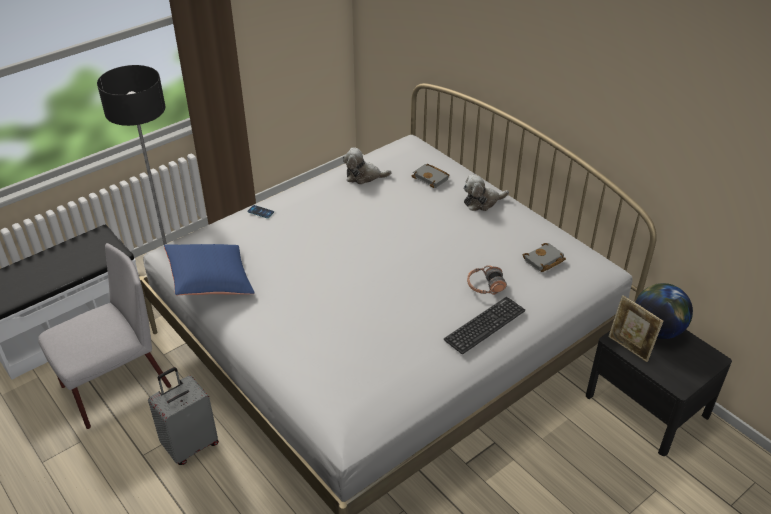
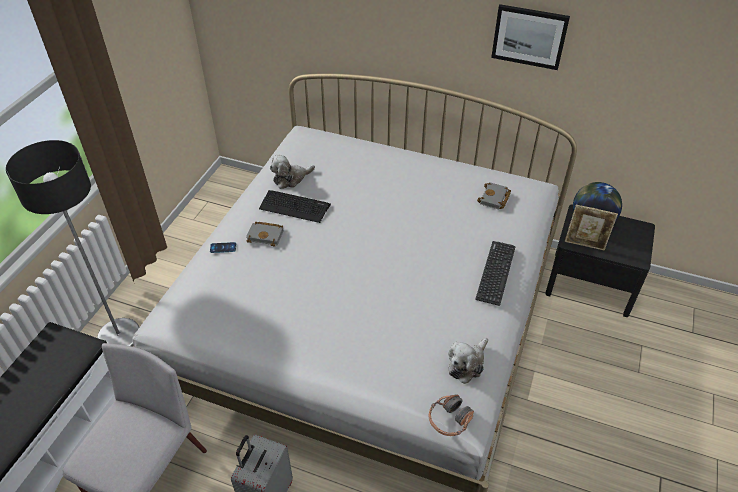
camera: 30 degrees left, 5 degrees up
blue pillow [164,244,254,295] -> none
grey book [412,164,449,188] -> grey book moved to [246,222,283,246]
plush toy [463,174,509,211] -> plush toy moved to [448,338,488,384]
headphones [467,265,507,295] -> headphones moved to [429,394,474,436]
none -> keyboard [259,190,331,223]
none -> picture [491,4,570,70]

